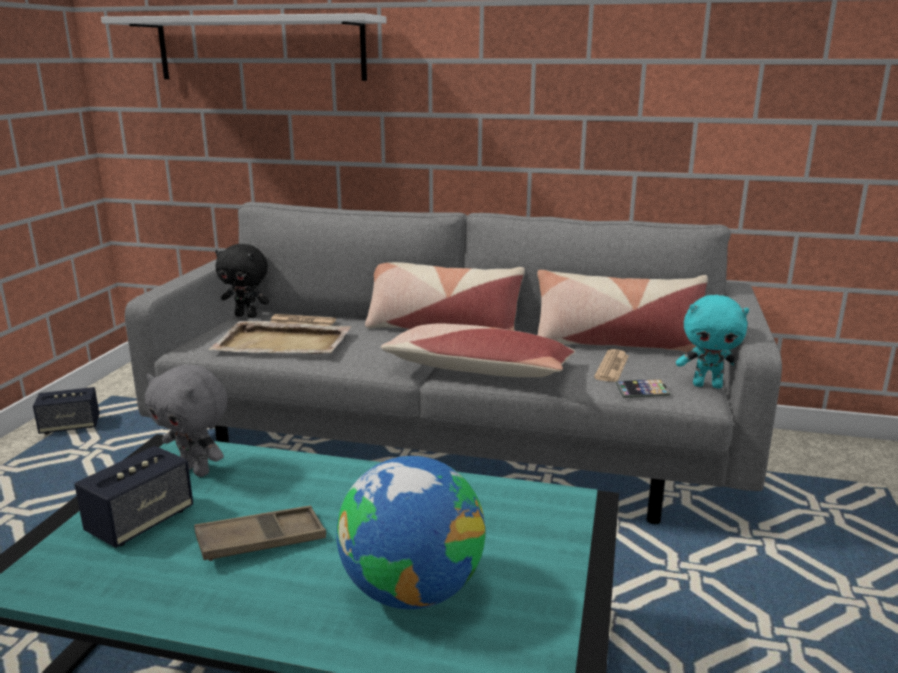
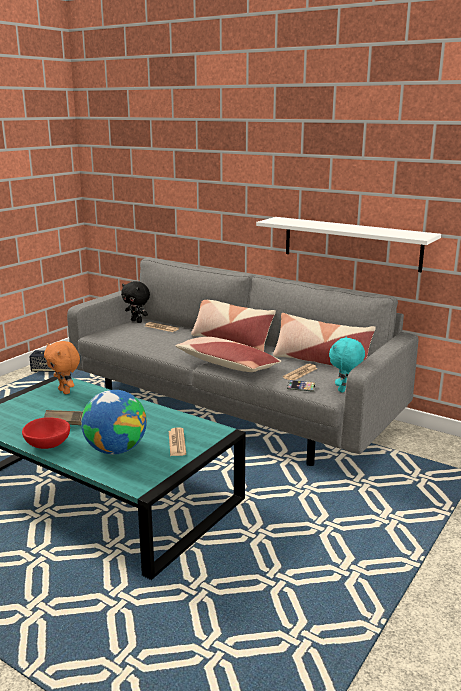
camera: 20 degrees right, 0 degrees up
speaker [74,446,193,548] -> none
white shelf [101,13,387,81] -> white shelf moved to [256,217,441,272]
grey plush toy [145,365,228,477] -> orange plush toy [44,341,80,394]
beige tray [209,321,351,354] -> none
turquoise plush toy [676,295,749,388] -> turquoise plush toy turned 90 degrees clockwise [329,336,365,393]
none -> red bowl [22,417,70,449]
none -> newspaper [169,427,186,456]

